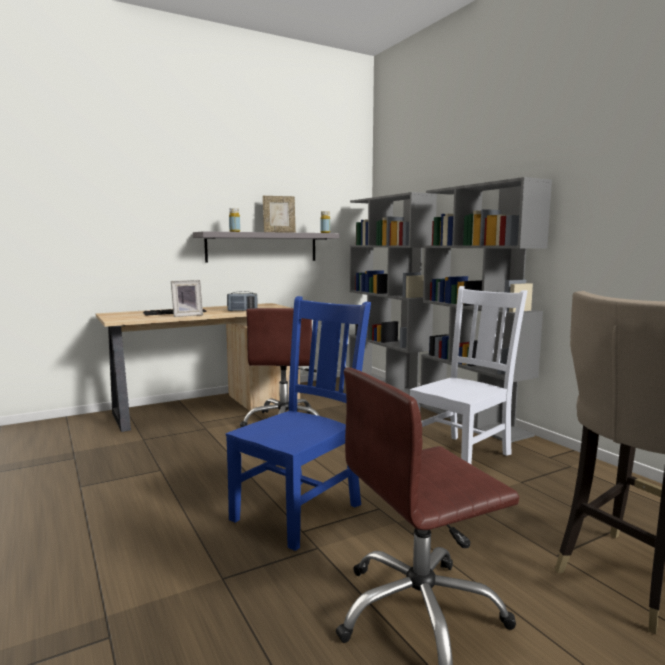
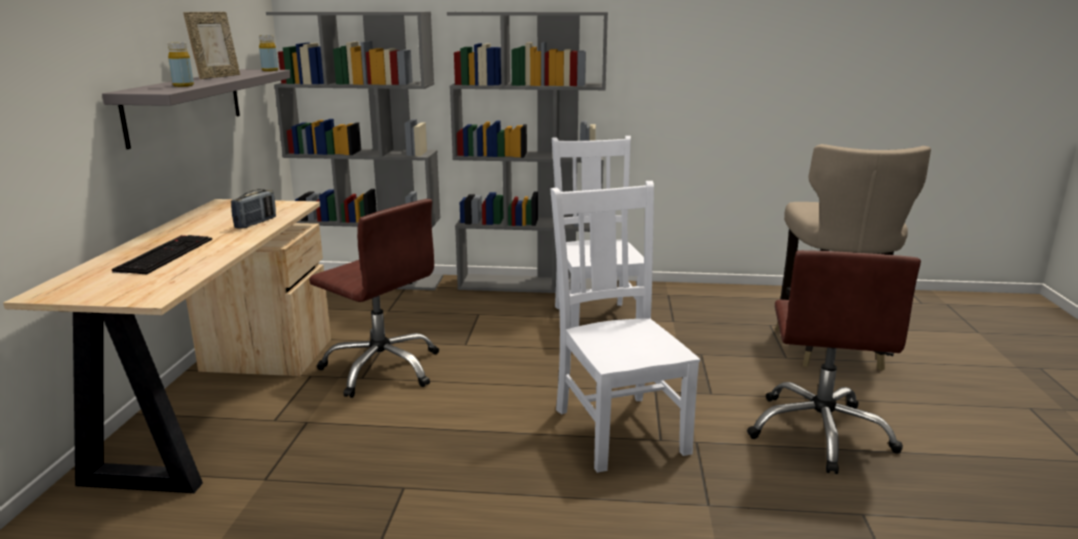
camera: 55 degrees left, 10 degrees up
picture frame [171,280,203,317] -> none
blue chair [226,296,371,551] -> white chair [550,181,700,473]

